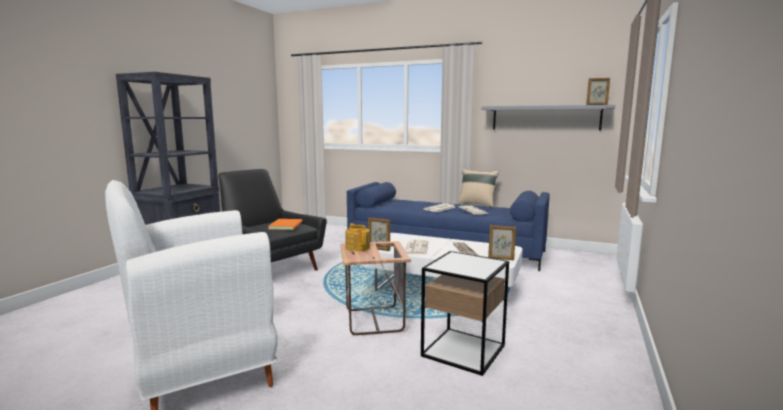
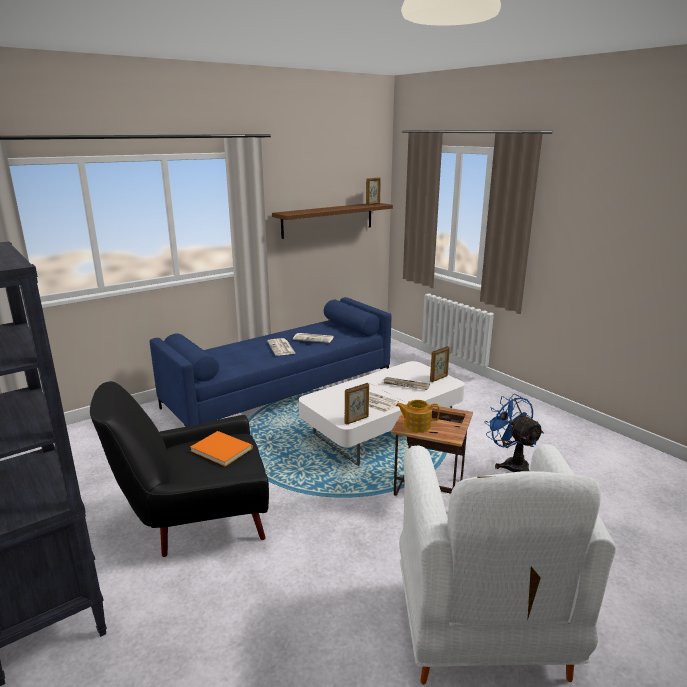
camera: 60 degrees left, 10 degrees up
side table [421,251,509,376] -> blue fan [484,394,544,472]
beige pillow [457,169,499,207] -> none
grey shelf [481,105,615,131] -> brown shelf [272,203,393,239]

